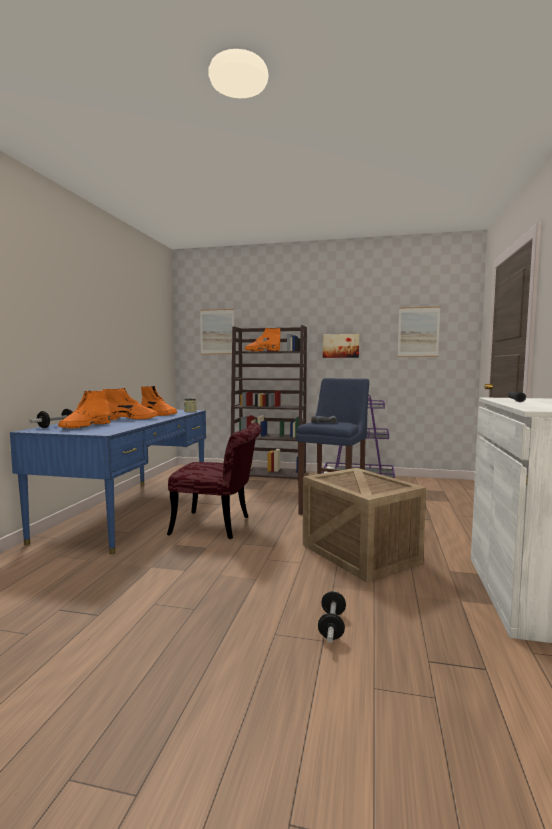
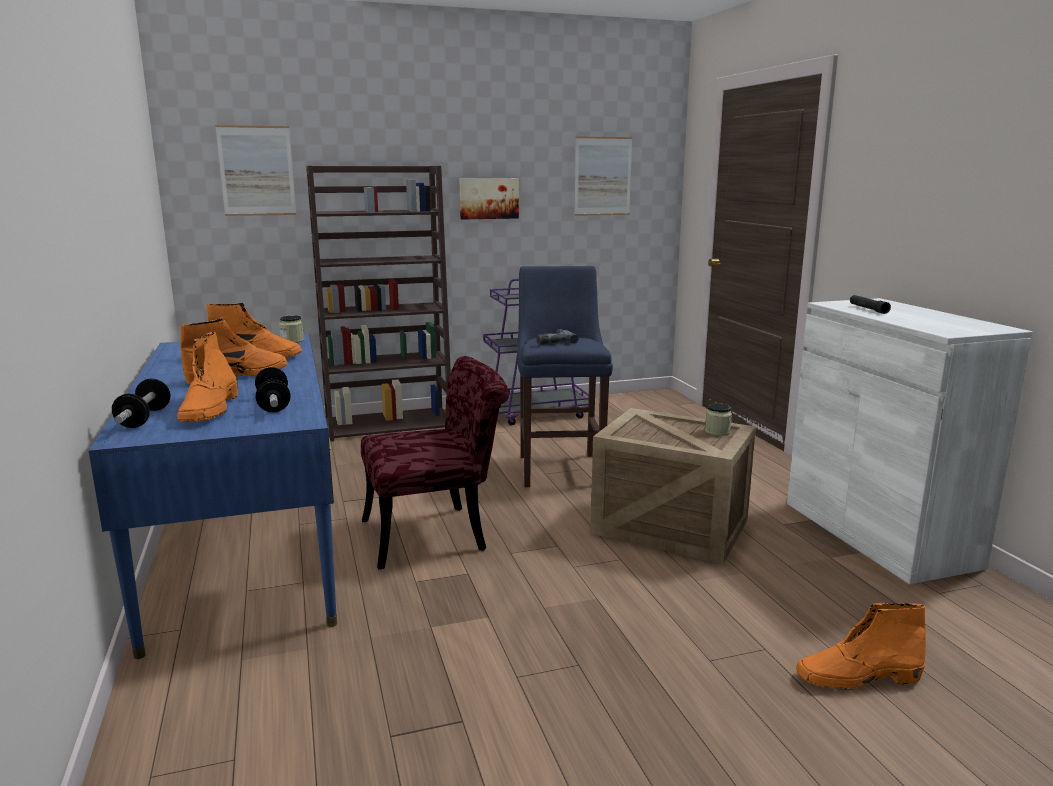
camera: 30 degrees left, 10 degrees up
orange boot [244,328,281,351] -> orange boot moved to [796,603,926,690]
dumbbell [318,591,346,643] -> dumbbell moved to [255,367,291,412]
none -> jar [705,403,732,436]

